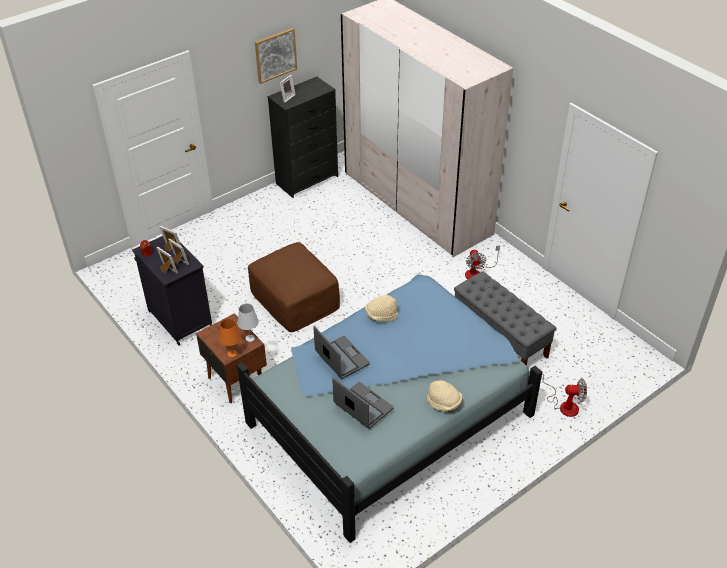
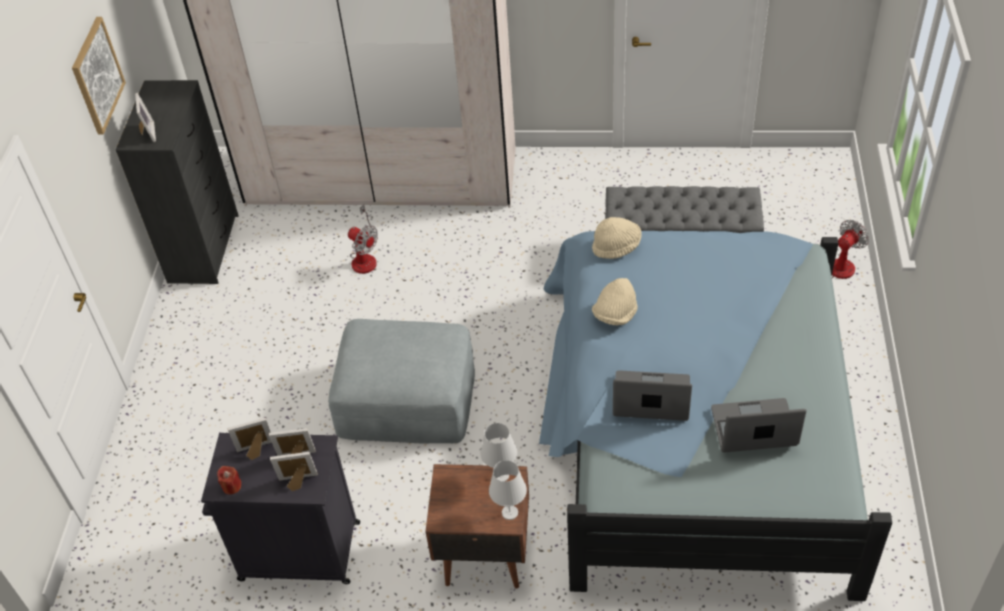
camera: 45 degrees left, 5 degrees up
orange table lamp [219,319,241,357] -> white table lamp [489,460,527,520]
brown ottoman [248,242,340,332] -> grey ottoman [328,319,475,443]
beige hat [427,380,462,411] -> beige hat moved to [592,217,642,259]
fan [465,246,500,279] -> fan moved to [348,204,378,274]

